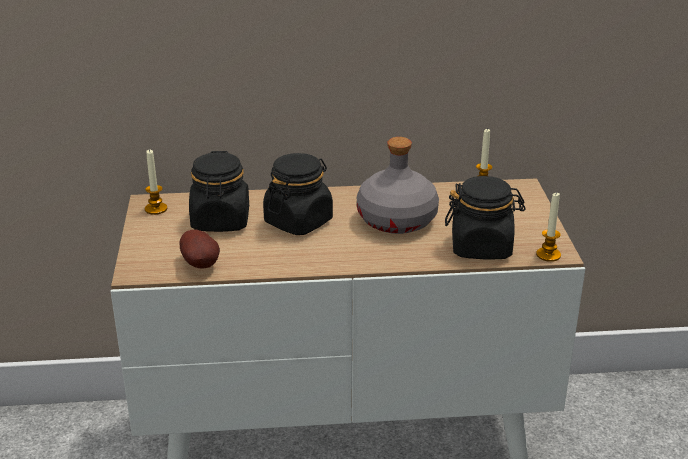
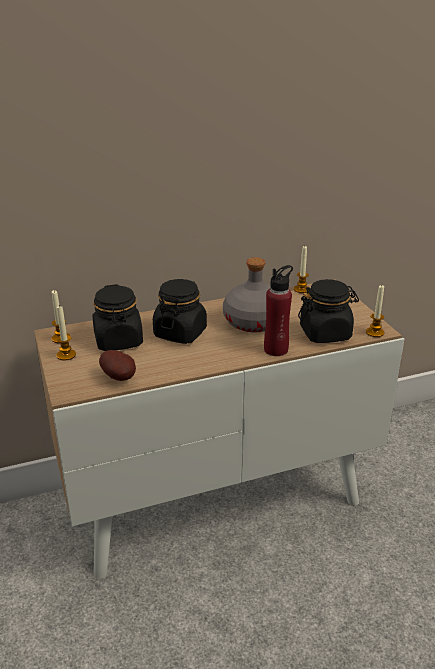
camera: 15 degrees left, 0 degrees up
none -> candle [56,306,76,361]
none -> red bottle [264,265,293,356]

